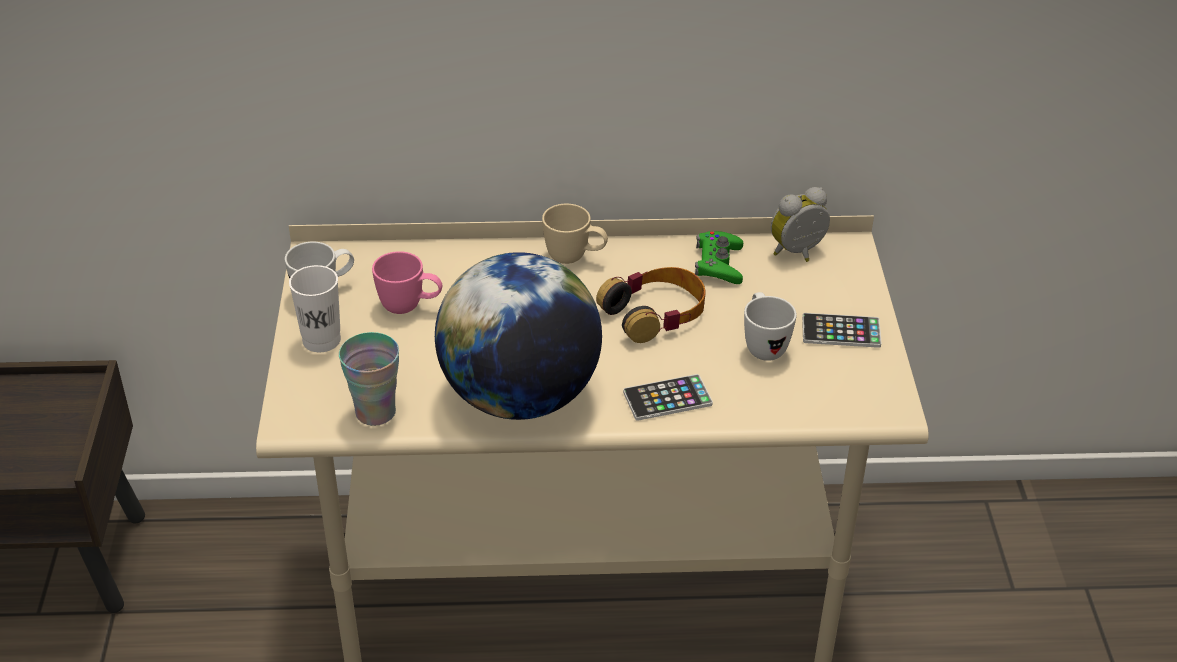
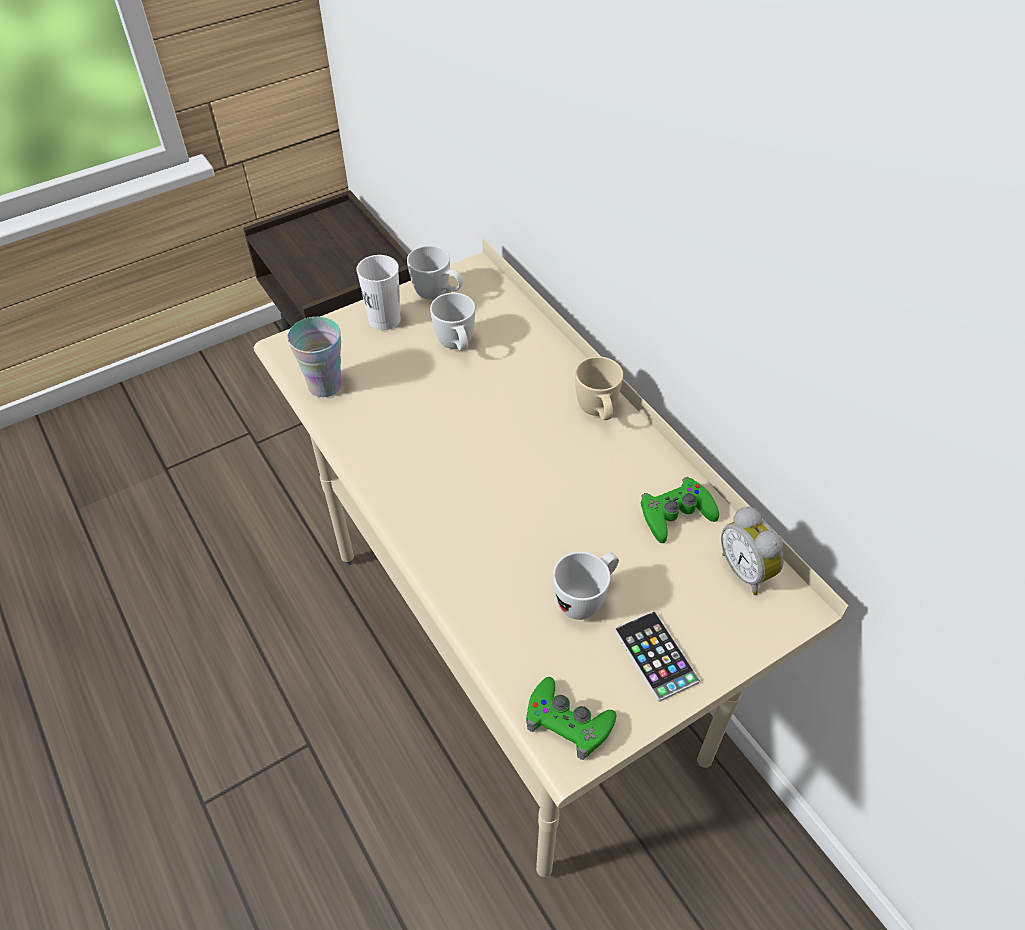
camera: 60 degrees right, 10 degrees up
pink mug [372,251,442,314] -> white mug [430,293,475,351]
globe [435,252,602,420] -> none
headphones [596,267,705,343] -> none
phone [623,374,713,421] -> none
alarm clock [771,187,830,262] -> alarm clock turned 150 degrees counterclockwise [721,507,784,595]
none -> green game controller [526,677,616,760]

